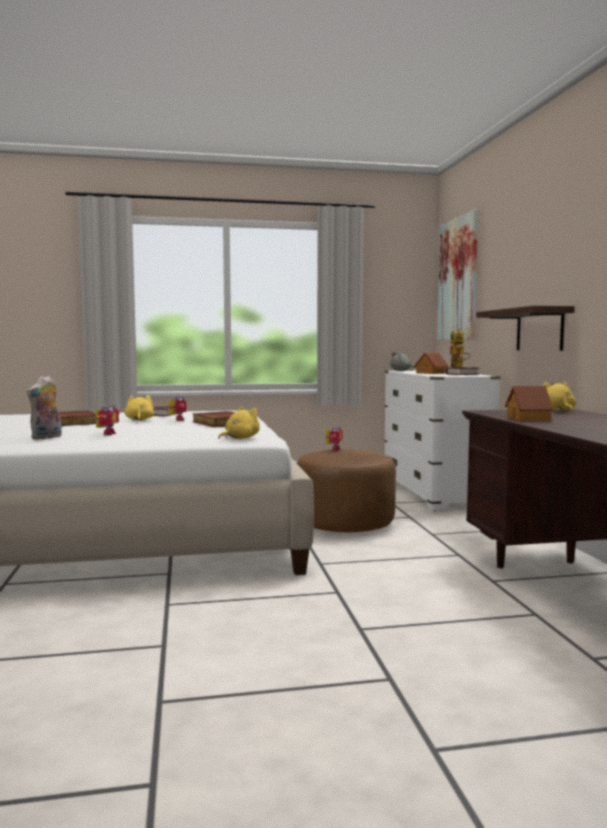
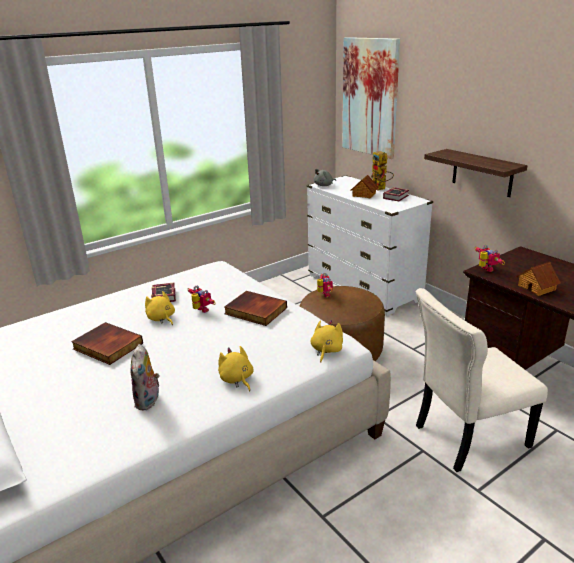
camera: 25 degrees left, 20 degrees up
toy robot [96,403,119,435] -> toy robot moved to [474,245,505,272]
yellow plush toy [543,381,576,412] -> yellow plush toy moved to [218,346,253,391]
none -> beige chair [416,288,548,472]

